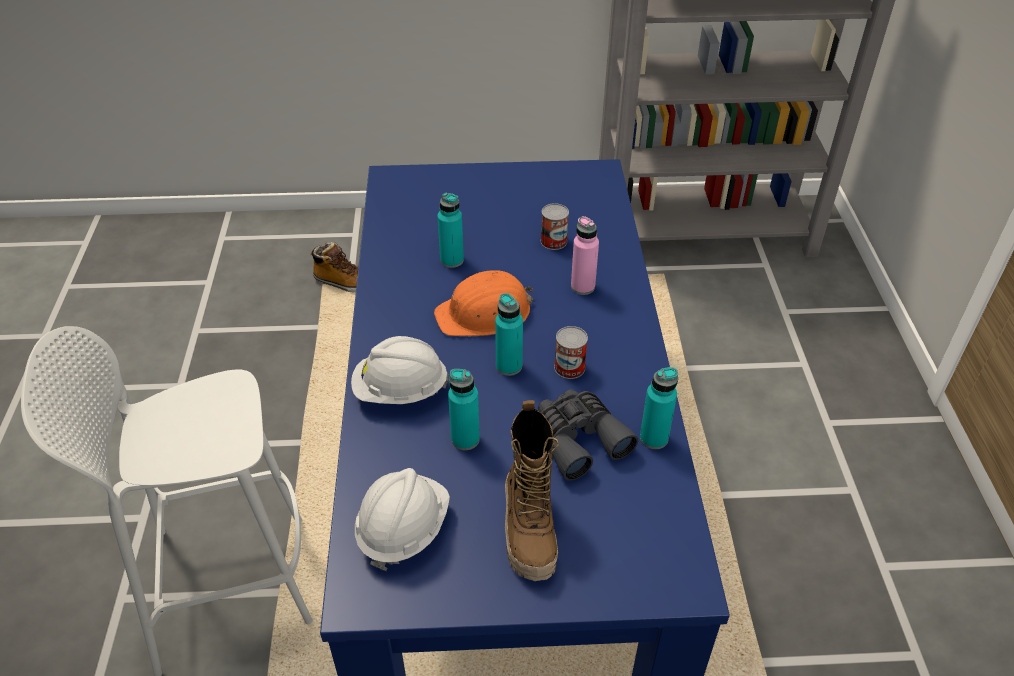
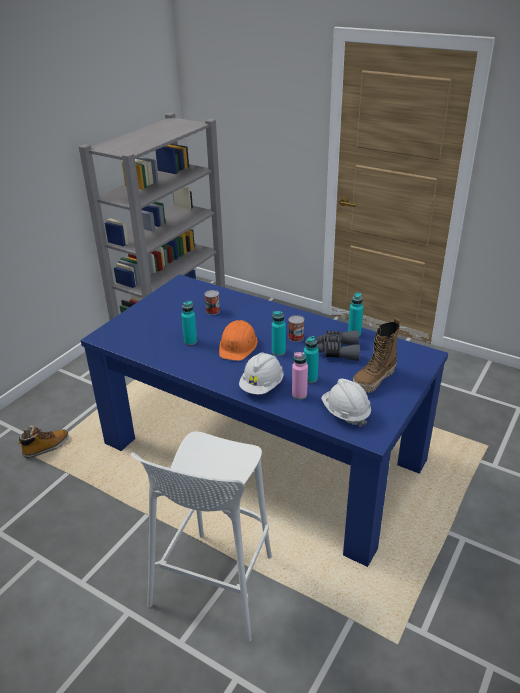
camera: 55 degrees left, 10 degrees down
boot [505,400,559,581] -> boot turned 105 degrees clockwise [353,318,400,393]
pink bottle [571,216,599,295] -> pink bottle moved to [292,352,308,400]

